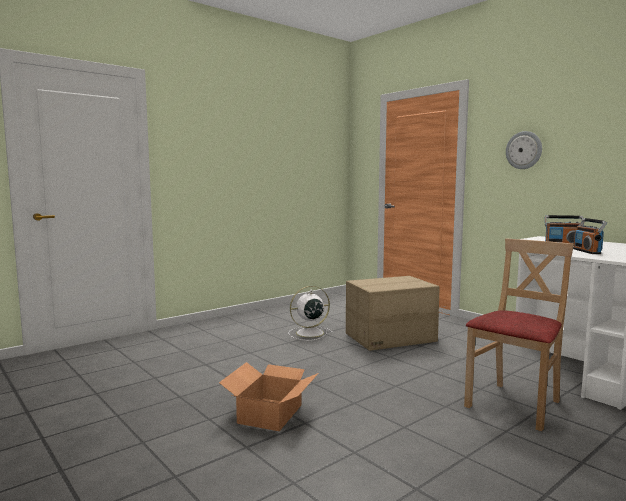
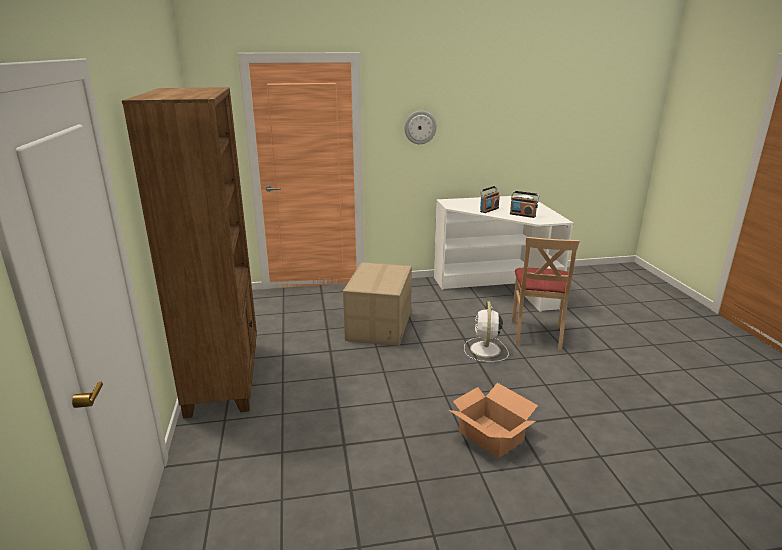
camera: 60 degrees left, 15 degrees up
white fan [288,286,333,341] -> white fan moved to [464,301,509,362]
beige chair [464,239,574,431] -> beige chair turned 150 degrees counterclockwise [512,237,580,351]
none -> brown bookcase [122,87,257,418]

